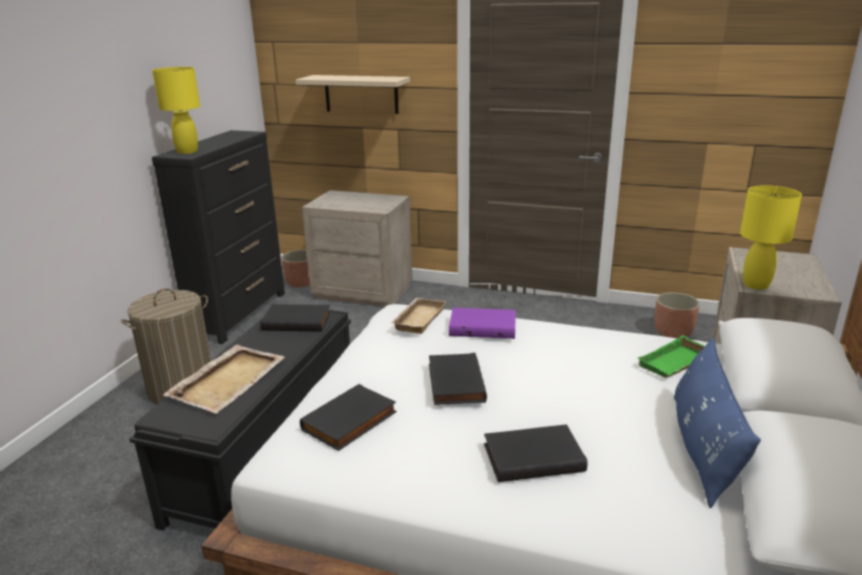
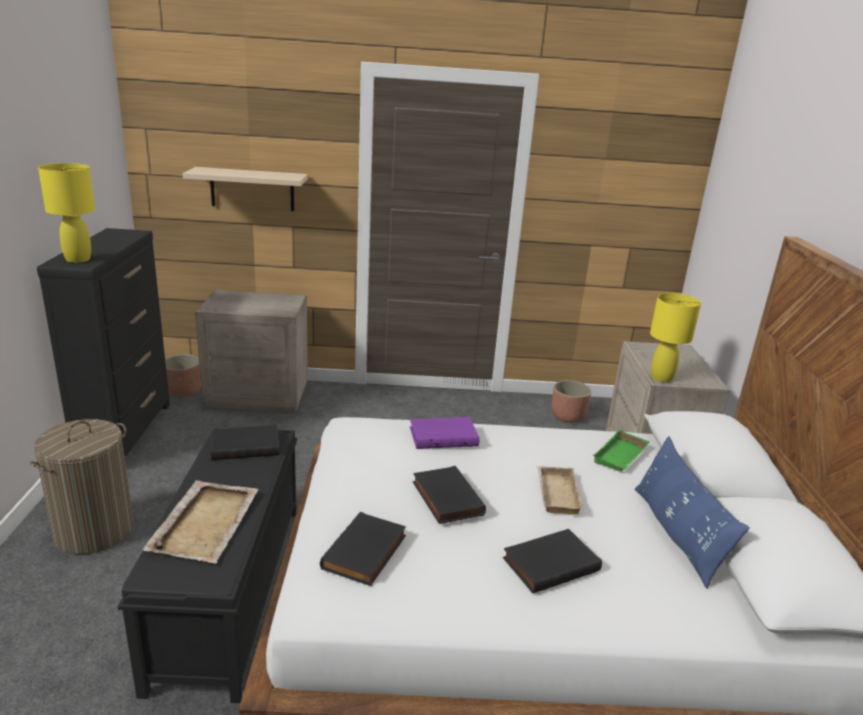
camera: 20 degrees left, 0 degrees up
beige tray [391,298,446,334] -> beige tray moved to [537,466,584,515]

